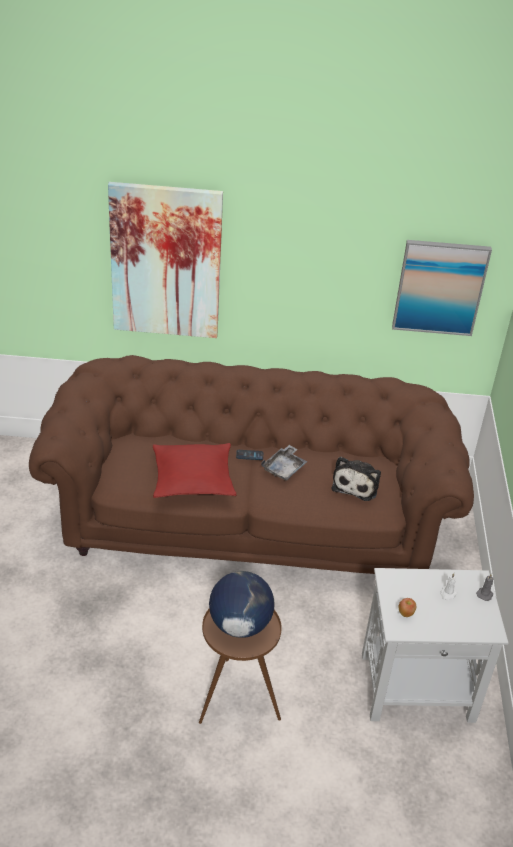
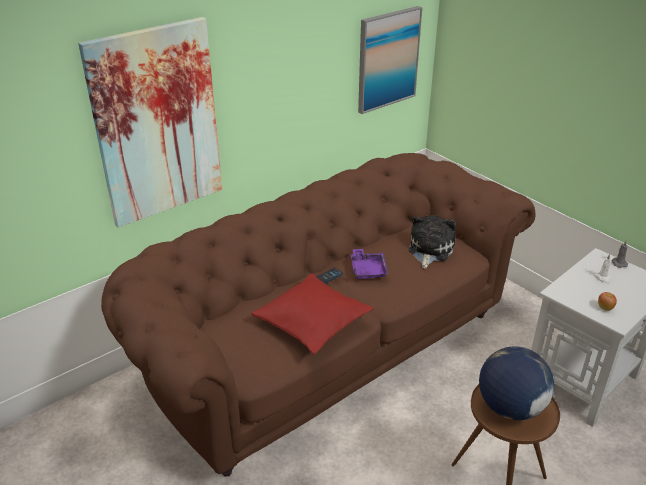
camera: 40 degrees left, 5 degrees down
grey tray [261,445,307,481] -> purple tray [351,249,388,279]
plush toy [332,457,381,501] -> plush toy turned 135 degrees counterclockwise [408,215,456,269]

